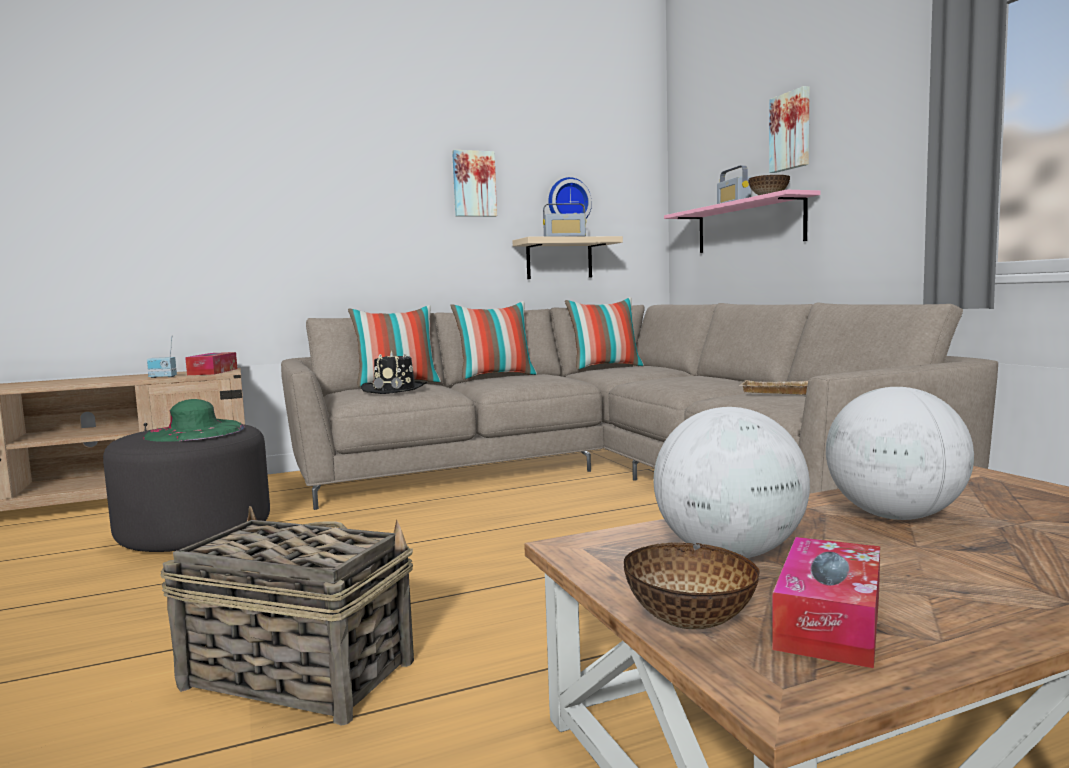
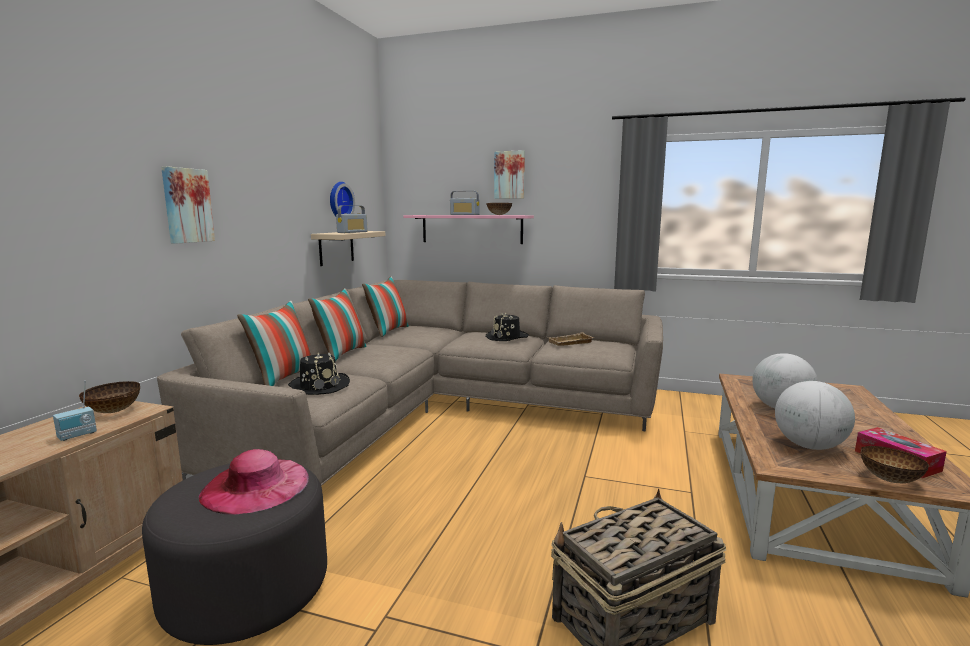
camera: 50 degrees left, 5 degrees up
green hat [143,399,245,442] -> pink hat [199,449,309,515]
tissue box [185,352,237,375] -> bowl [79,381,140,413]
picture [452,150,497,217] -> picture moved to [161,166,215,244]
none -> black hat [485,312,529,341]

